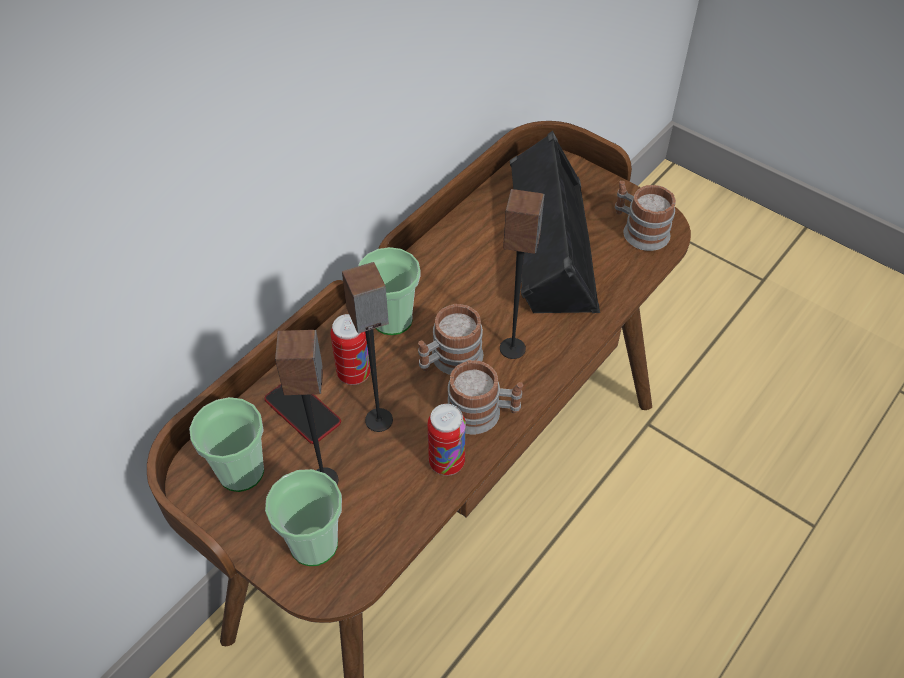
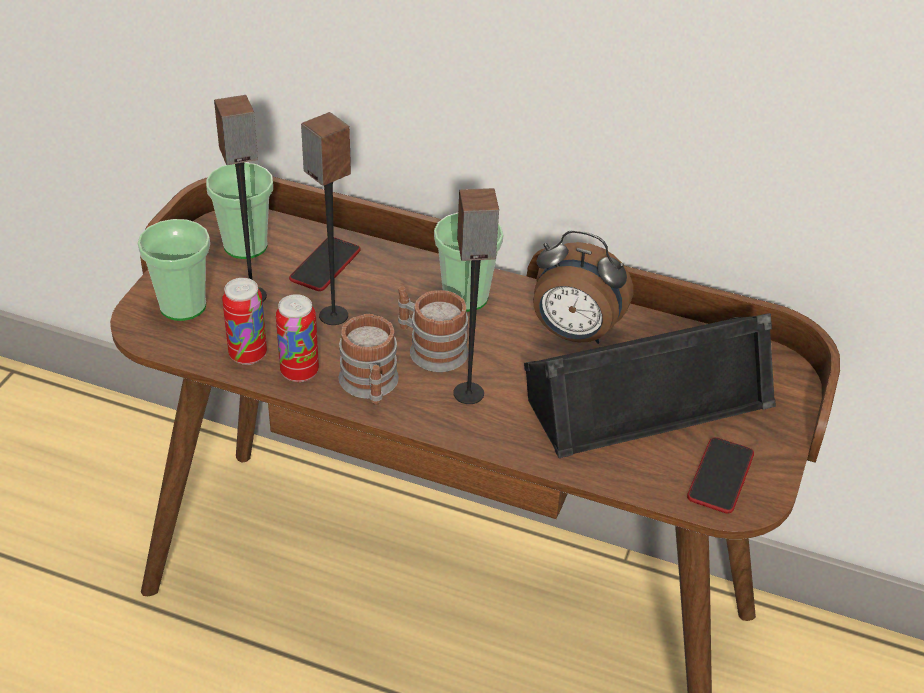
camera: 70 degrees right, 10 degrees down
can [331,314,370,385] -> can moved to [222,278,267,365]
mug [615,181,676,251] -> phone [687,437,754,514]
none -> alarm clock [533,230,633,344]

